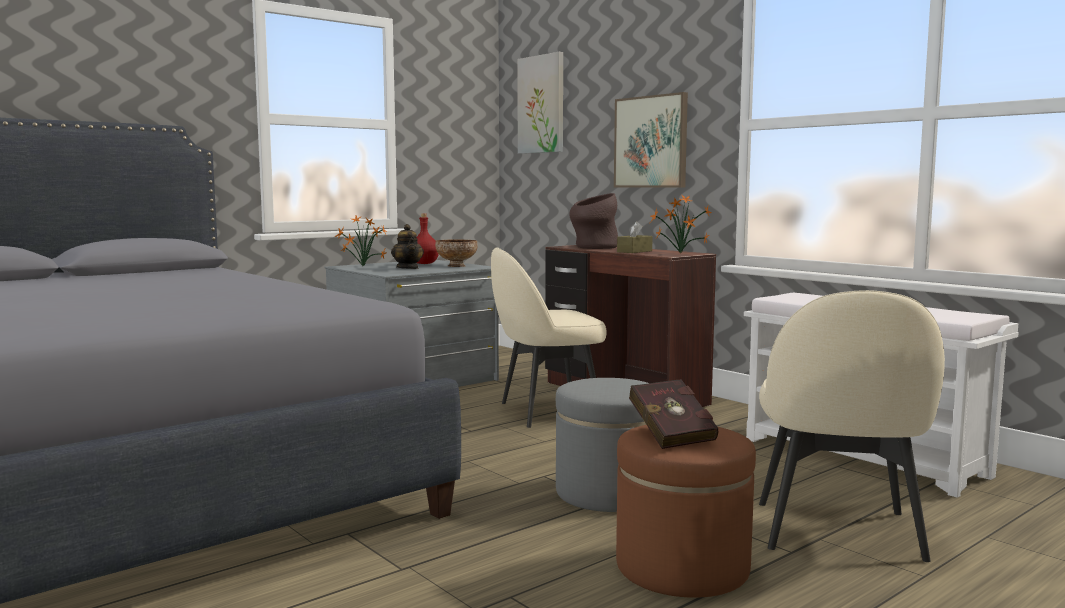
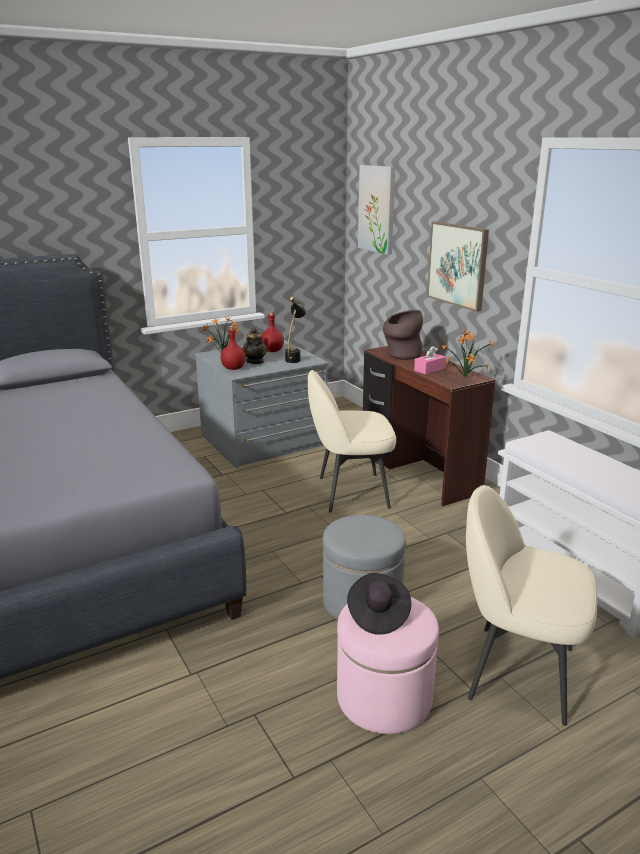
camera: 10 degrees right, 15 degrees up
bowl [435,239,478,267] -> black table lamp [285,296,306,363]
brown ottoman [616,425,756,598] -> pink ottoman [337,597,439,734]
brown tissue box [617,221,653,253] -> pink tissue box [414,346,446,374]
red book [629,379,719,449] -> black hat [347,573,411,635]
beige chair [759,290,945,562] -> beige chair turned 90 degrees clockwise [466,485,597,726]
none -> red bottle [221,326,246,370]

